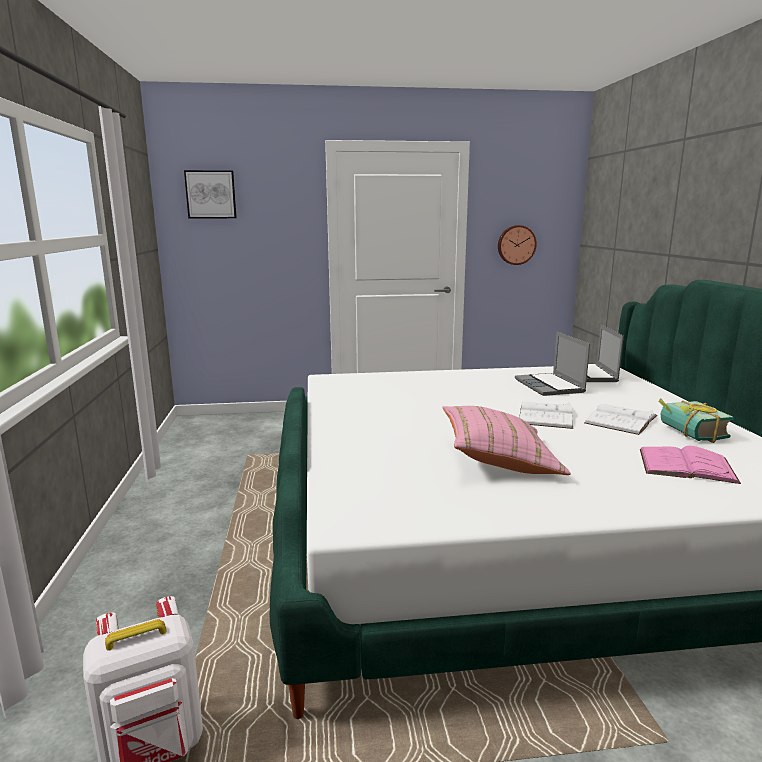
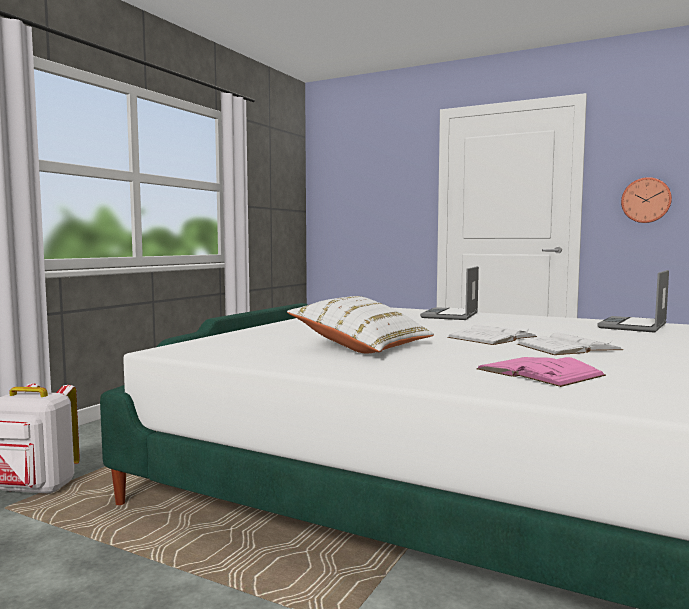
camera: 35 degrees right, 10 degrees down
picture [184,170,237,219] -> none
pink pillow [442,406,571,475] -> white pillow [287,296,434,353]
laptop [515,332,590,396] -> laptop moved to [420,266,479,320]
book [658,399,734,443] -> none

